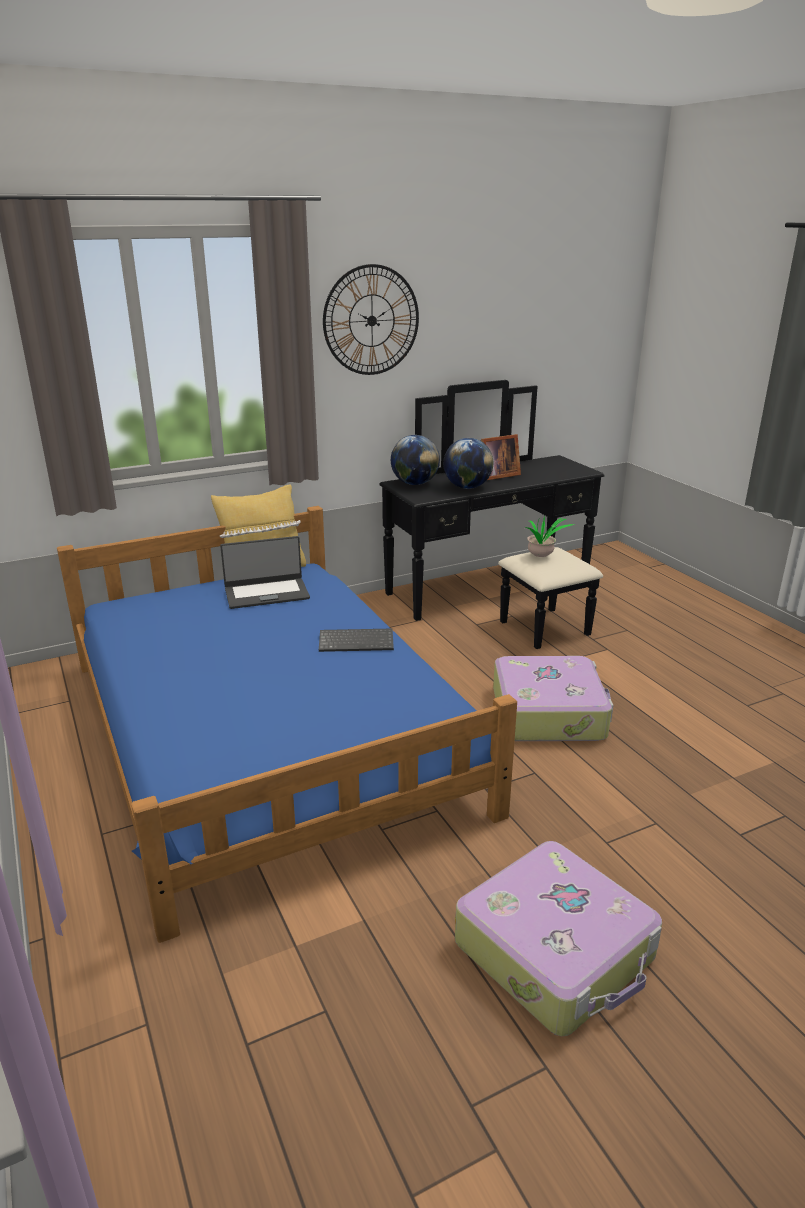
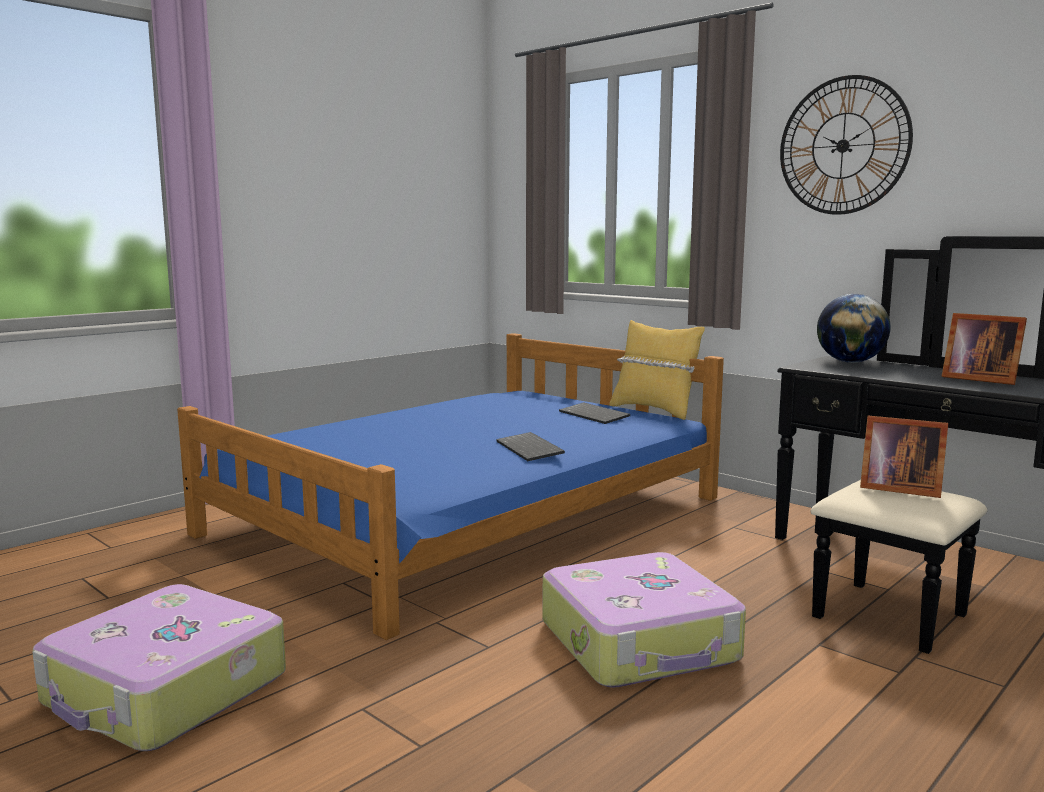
camera: 70 degrees right, 15 degrees down
laptop [220,536,310,609] -> keyboard [559,402,630,424]
globe [443,438,493,489] -> none
potted plant [526,516,575,557] -> picture frame [860,416,948,498]

